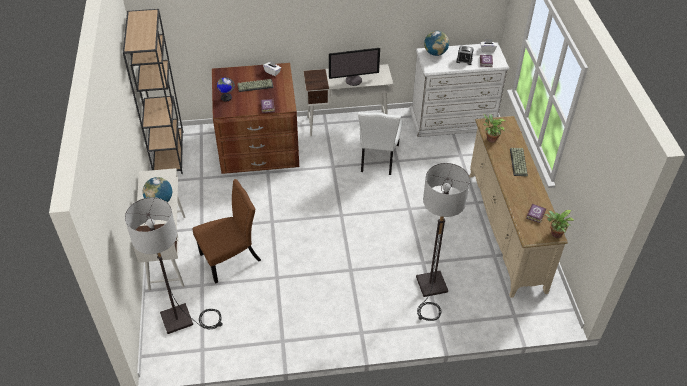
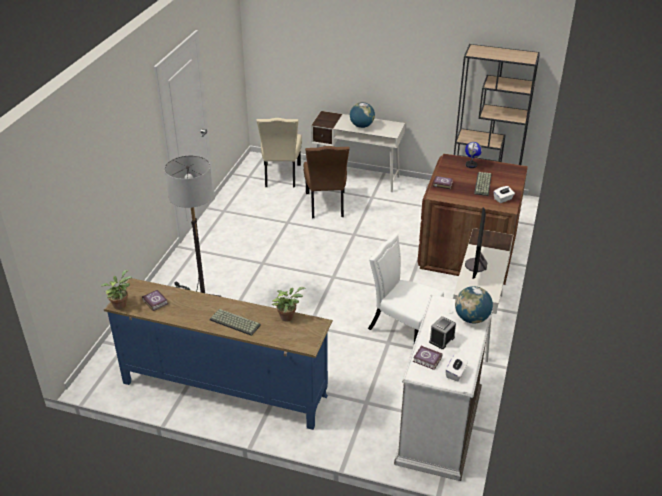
camera: 115 degrees right, 10 degrees down
floor lamp [125,197,223,334] -> beige chair [257,118,302,187]
beige cabinet [469,116,568,298] -> blue cabinet [104,278,333,430]

